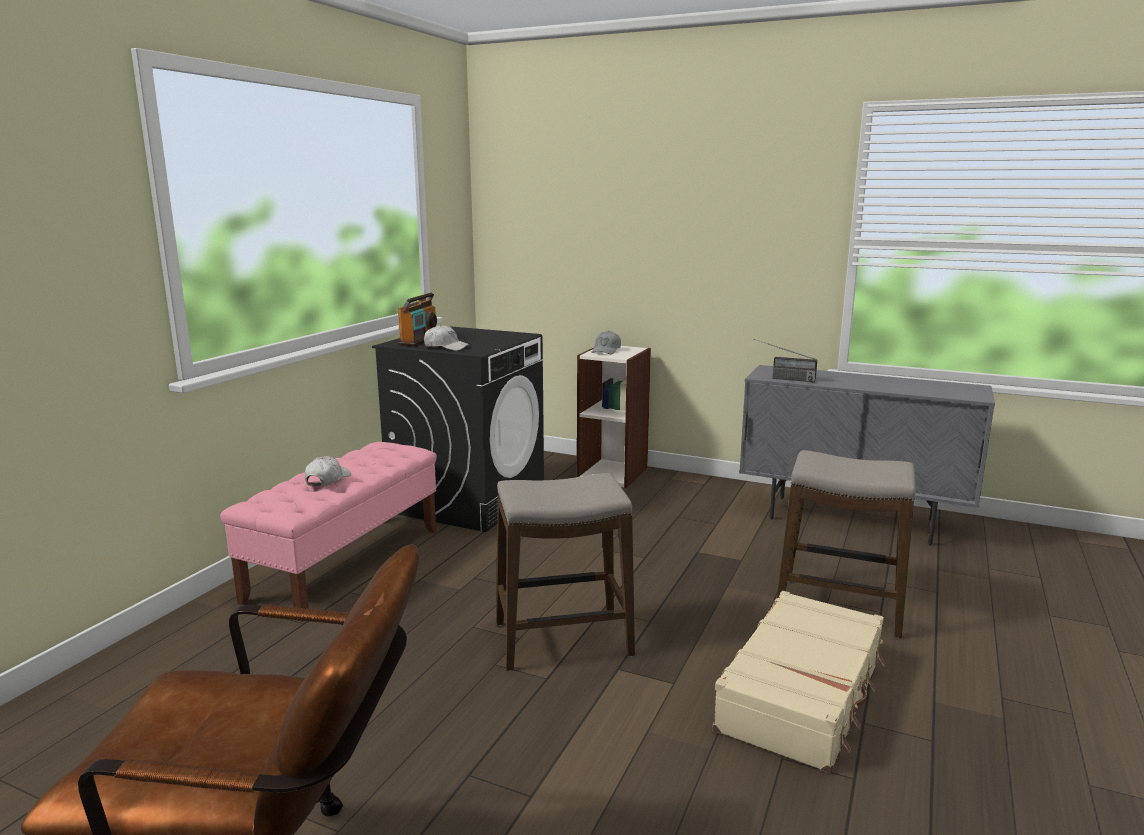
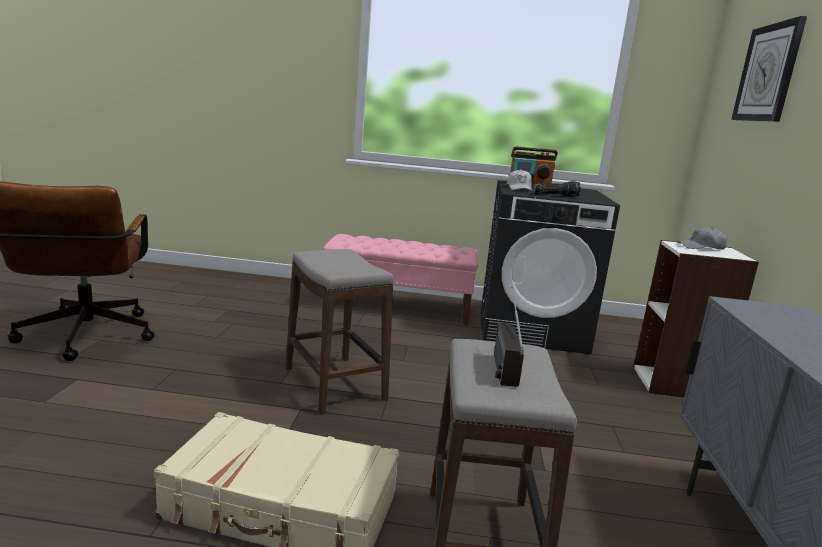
camera: 70 degrees right, 0 degrees up
white cap [305,456,351,486] -> none
radio [754,339,817,382] -> radio moved to [494,287,524,387]
none -> flashlight [533,181,581,197]
none -> wall clock [731,16,807,122]

